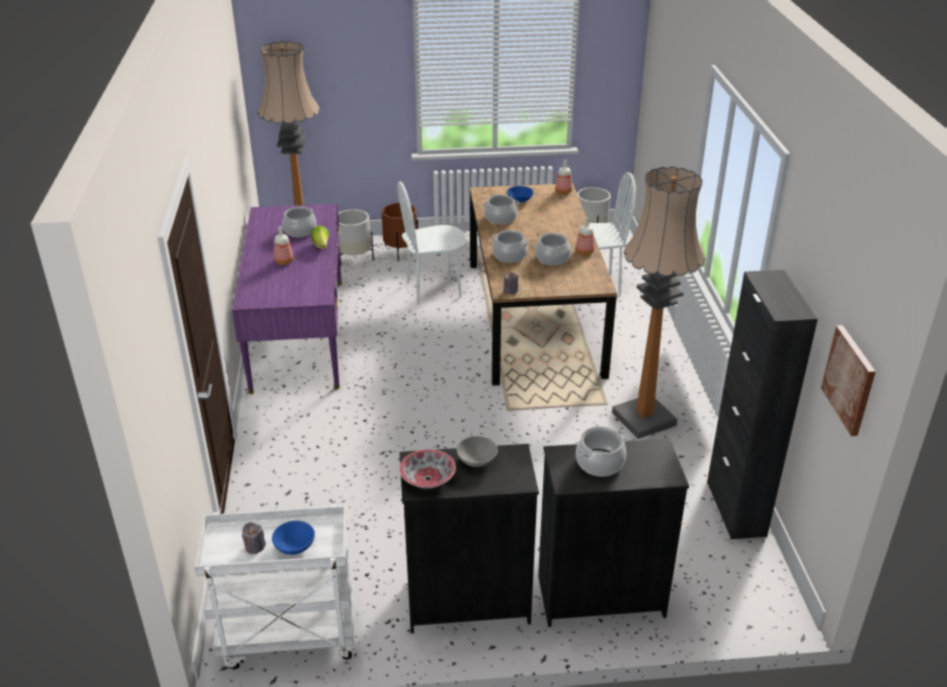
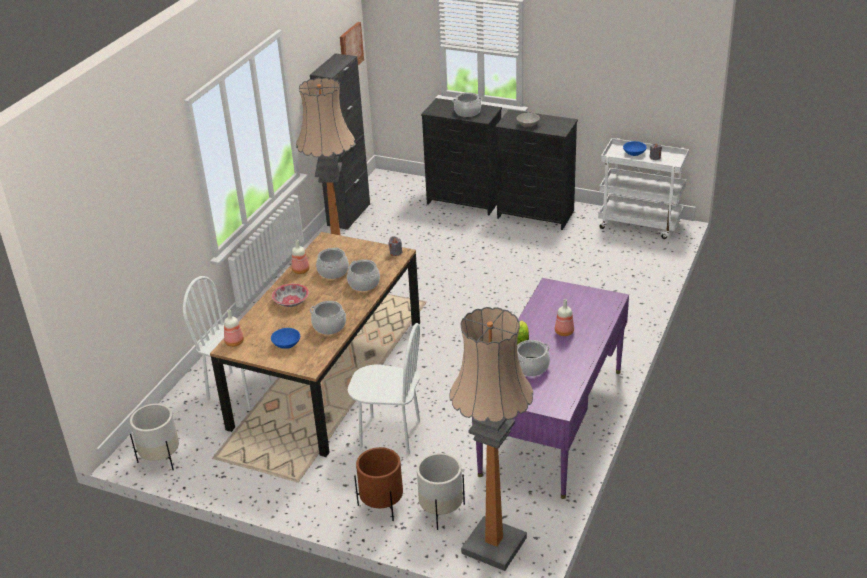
camera: 150 degrees left, 0 degrees up
bowl [399,449,456,489] -> bowl moved to [272,284,309,307]

